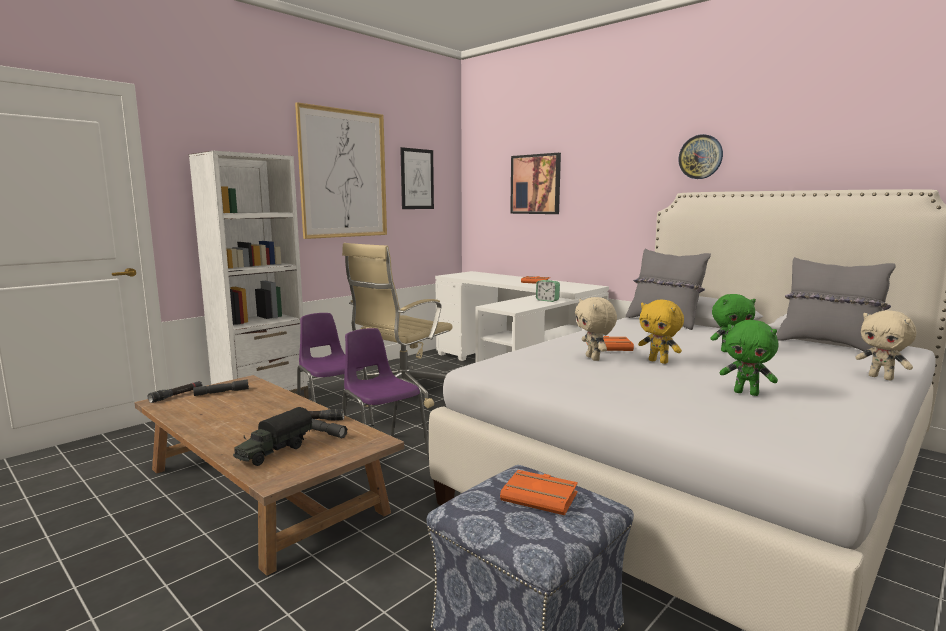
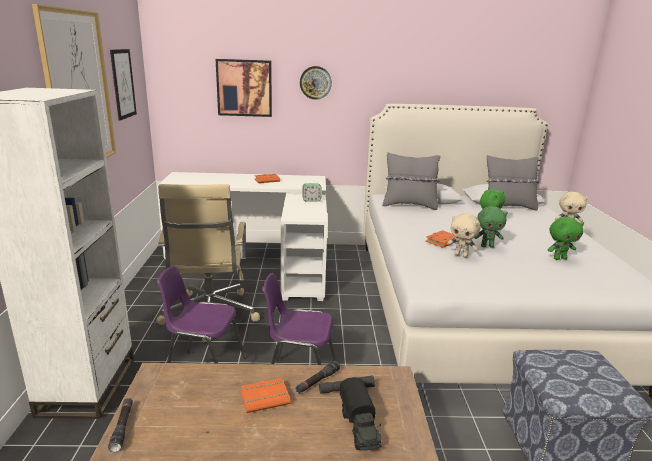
camera: 45 degrees left, 10 degrees up
grey flashlight [193,380,249,396] -> none
orange book [500,470,578,515] -> orange book moved to [241,378,291,413]
yellow plush toy [638,300,684,364] -> green plush toy [475,206,508,248]
wall clock [679,134,723,179] -> wall clock moved to [300,66,332,100]

